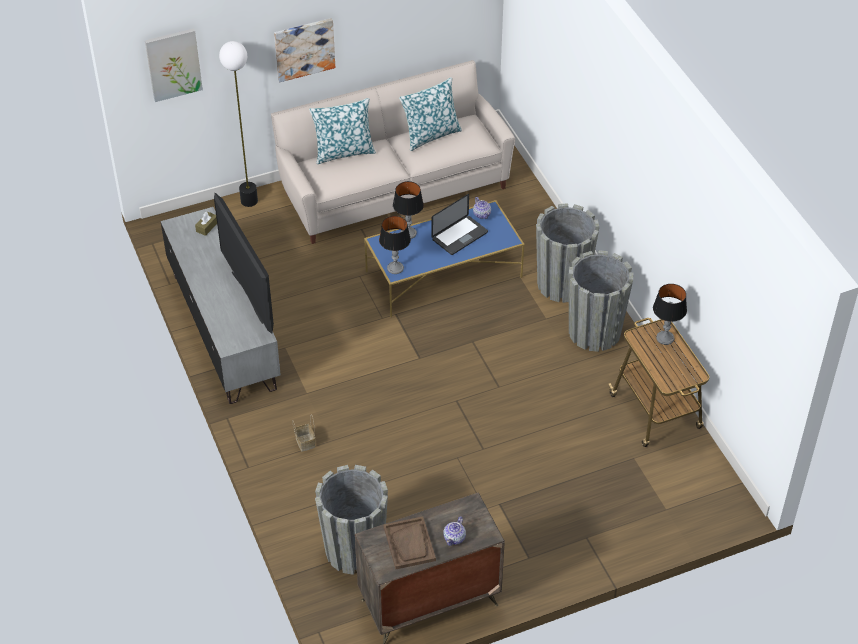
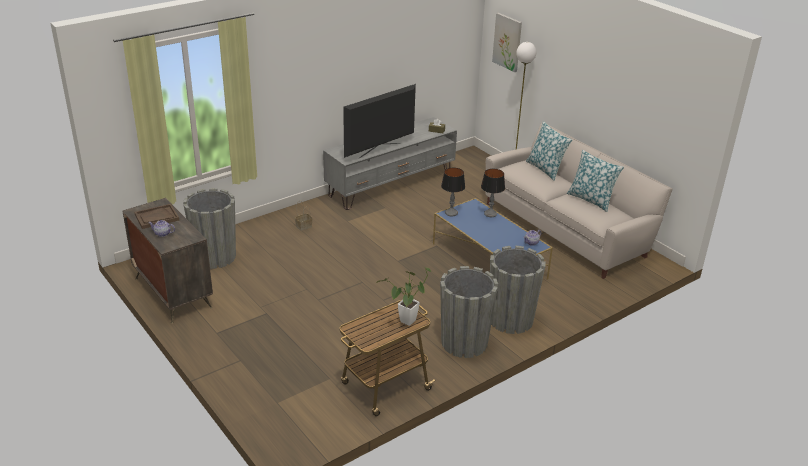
camera: 75 degrees right, 15 degrees down
picture [274,18,335,82] -> none
laptop [431,194,488,255] -> none
table lamp [653,284,687,345] -> potted plant [376,268,431,326]

